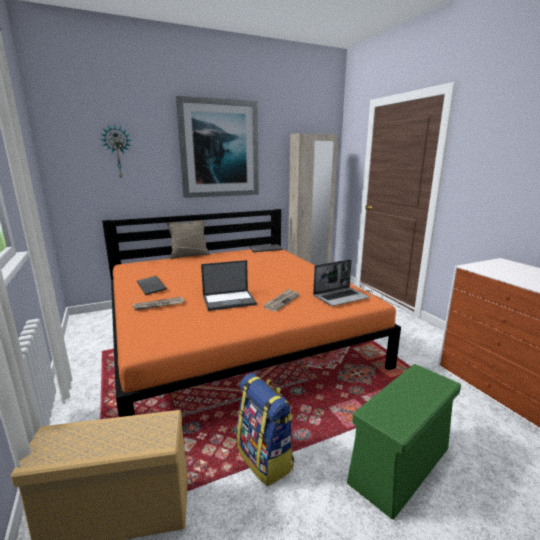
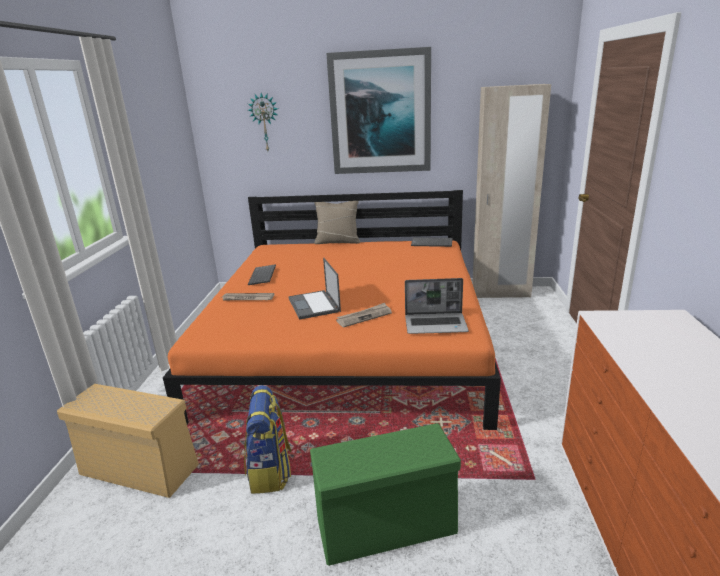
camera: 30 degrees right, 5 degrees up
laptop [201,260,257,311] -> laptop turned 60 degrees clockwise [288,257,341,320]

